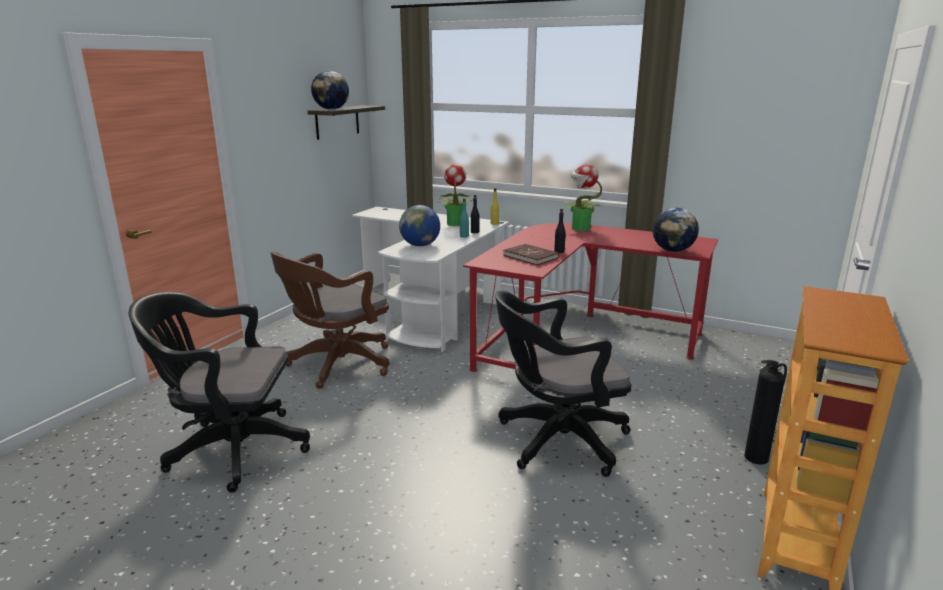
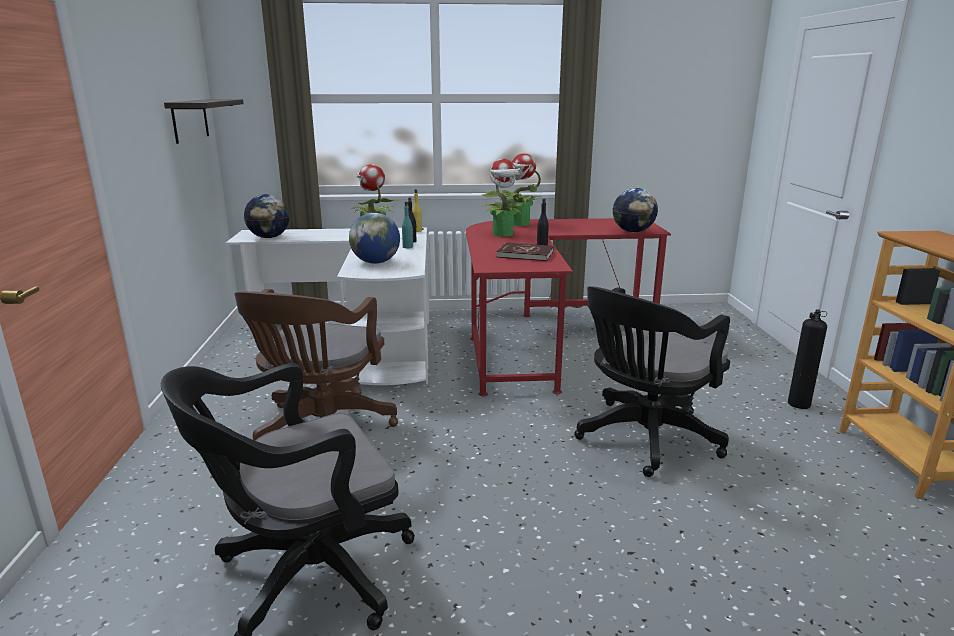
camera: 30 degrees left, 0 degrees up
globe [311,71,349,110] -> globe moved to [244,194,290,238]
none -> potted plant [481,159,525,237]

